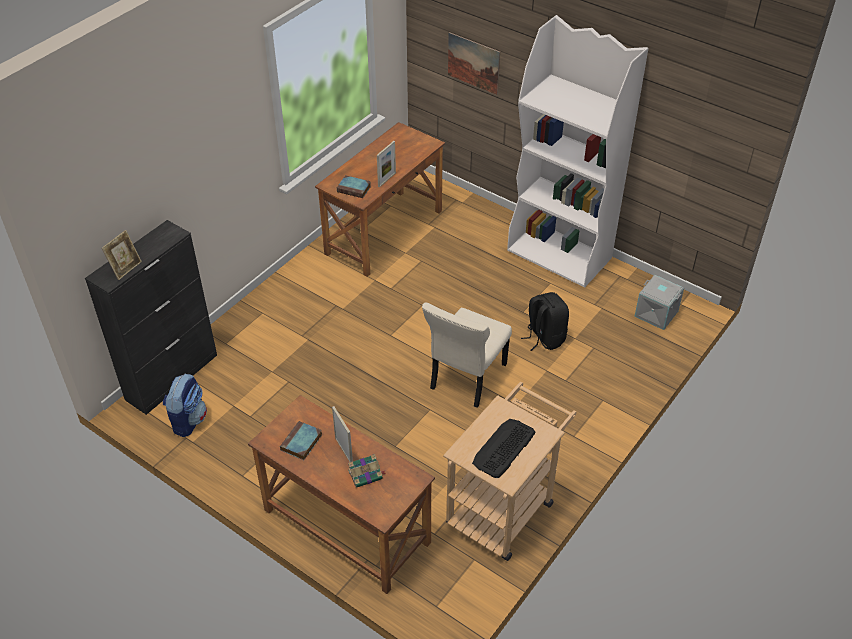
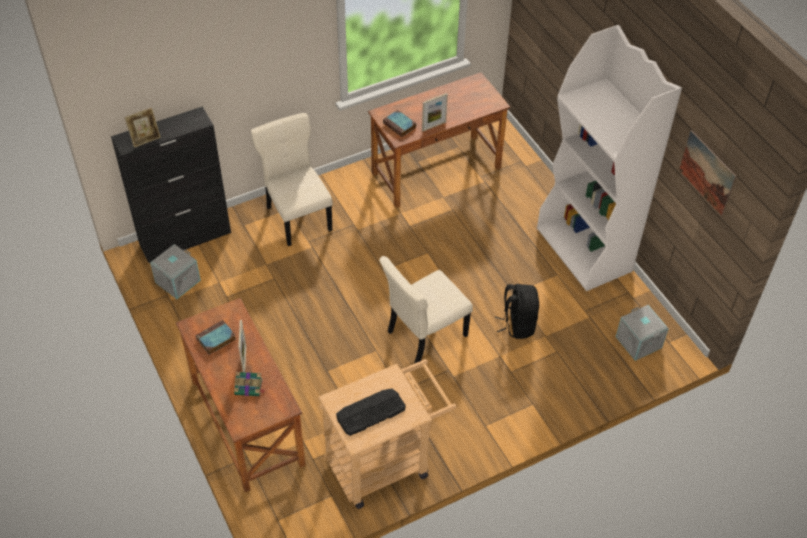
camera: 25 degrees right, 5 degrees up
backpack [163,374,207,437] -> grey storage box [150,244,201,299]
picture [448,32,500,95] -> picture moved to [679,130,737,216]
none -> beige chair [251,113,333,246]

